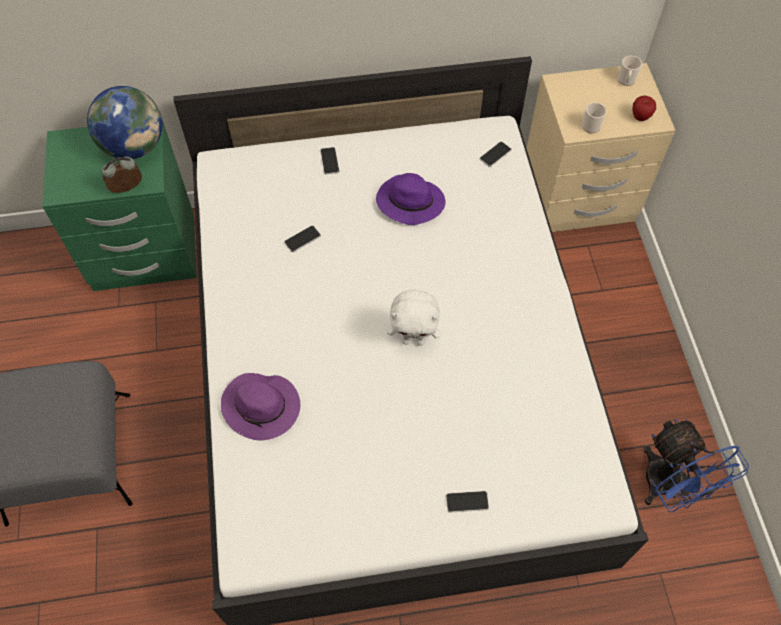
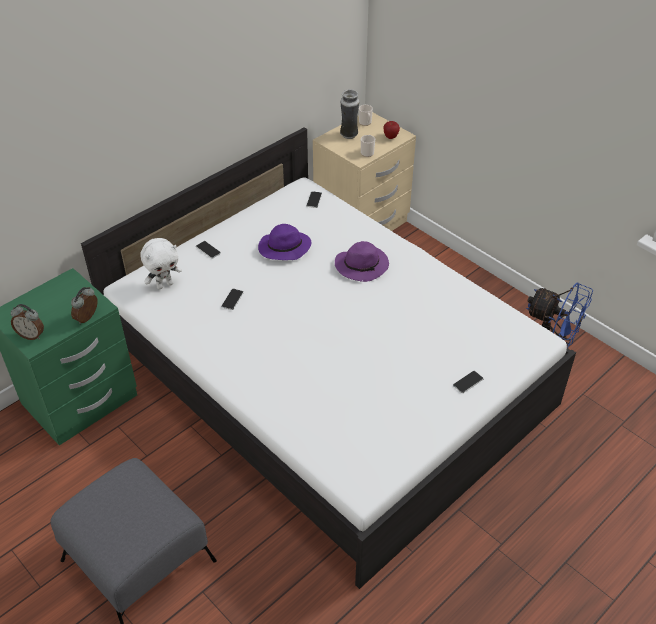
camera: 35 degrees left, 15 degrees down
globe [87,86,162,159] -> none
purple hat [221,373,301,441] -> purple hat moved to [335,241,389,282]
white plush toy [387,290,441,346] -> white plush toy moved to [140,238,182,289]
none -> alarm clock [11,304,44,340]
none -> vase [340,89,359,139]

